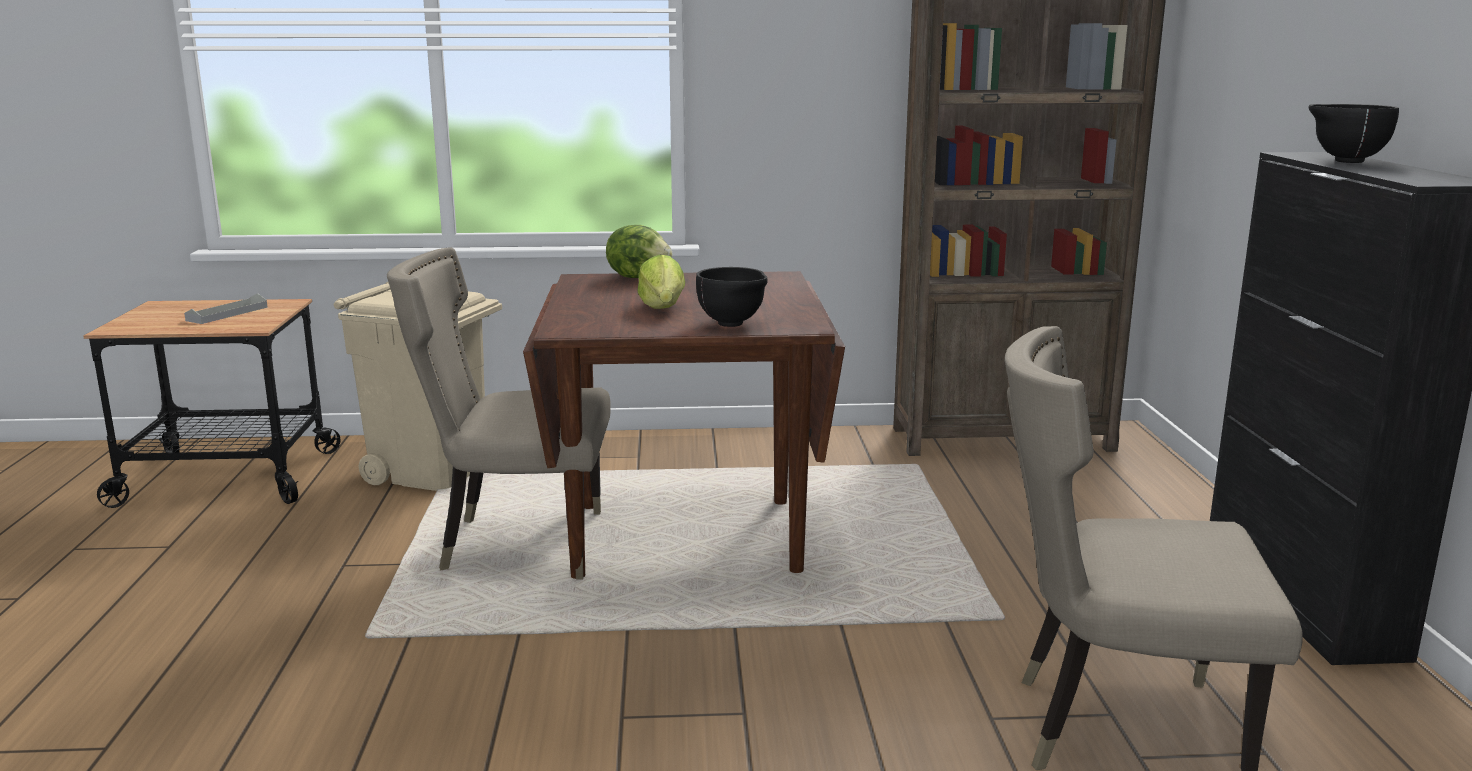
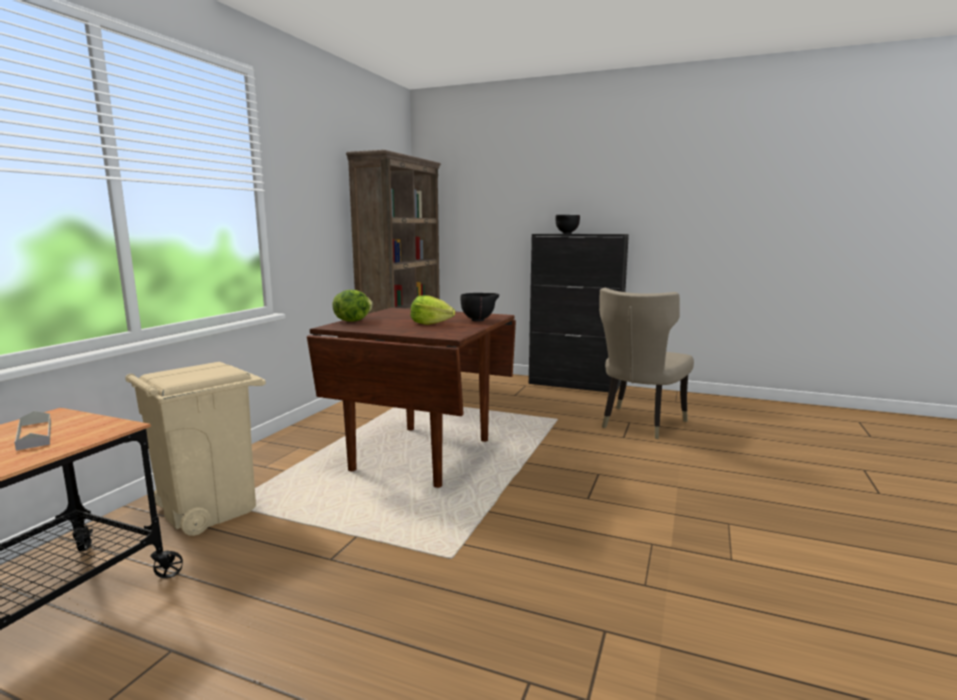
camera: 65 degrees left, 5 degrees down
beige chair [387,247,611,579] -> none

